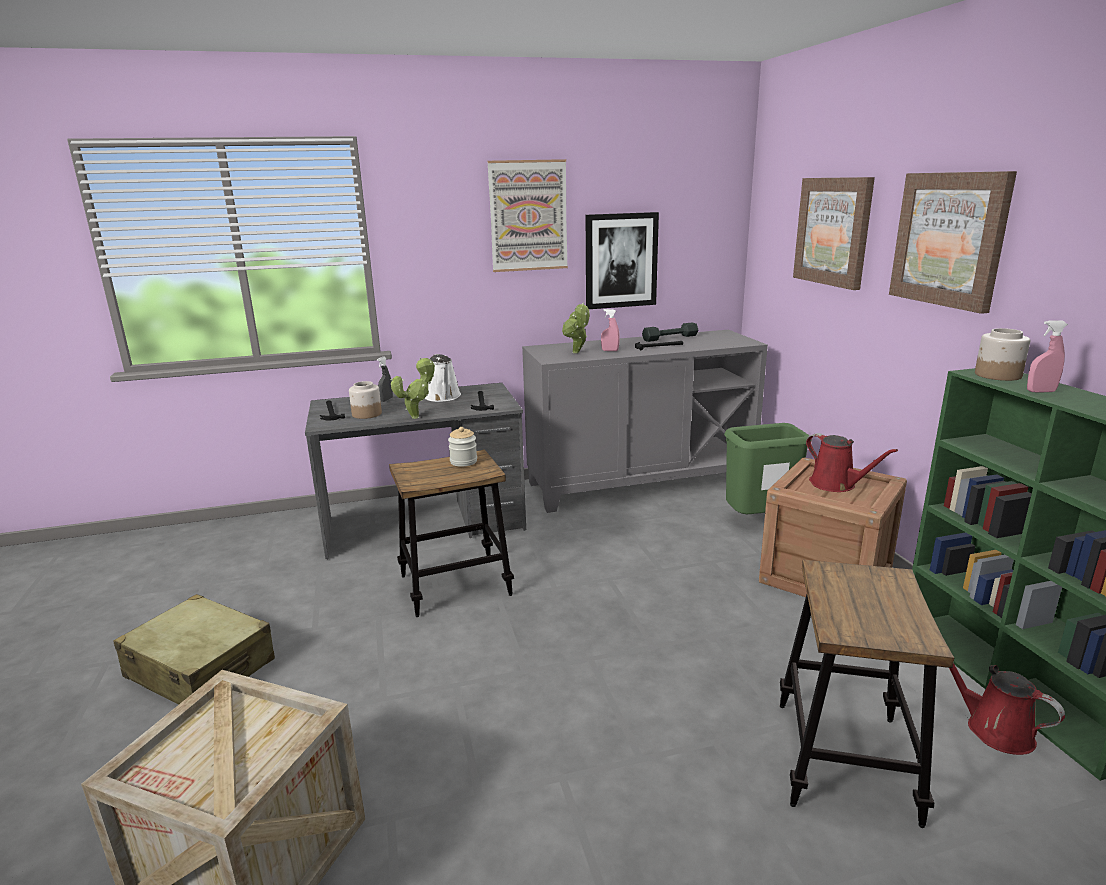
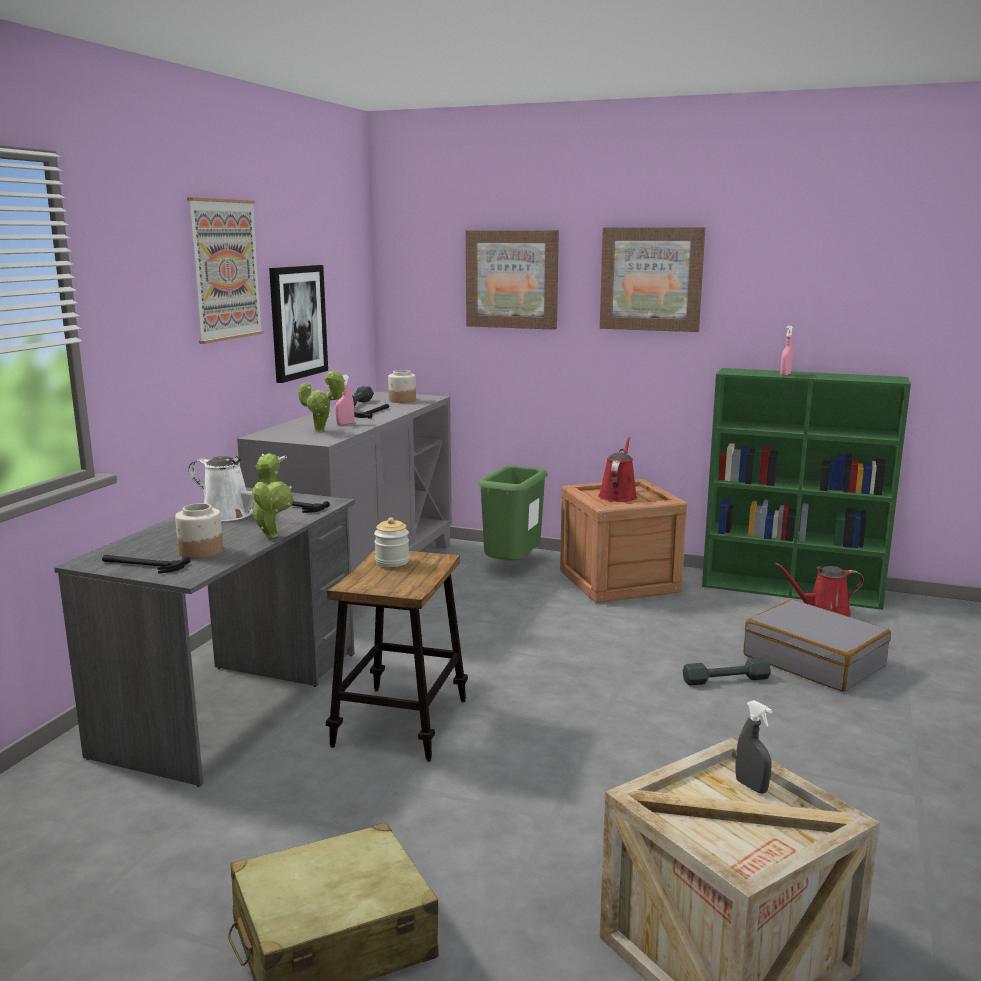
camera: 55 degrees left, 5 degrees down
grey spray bottle [377,357,393,402] -> grey spray bottle moved to [735,700,772,794]
stool [780,560,954,828] -> grey suitcase [744,599,891,692]
red watering can [806,433,898,492] -> red watering can turned 75 degrees counterclockwise [598,437,637,502]
jar [975,328,1030,381] -> jar moved to [388,370,416,403]
none -> grey dumbbell [683,657,771,685]

